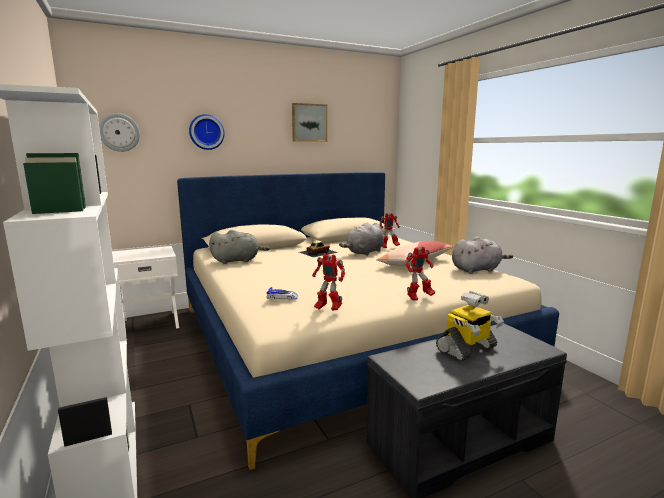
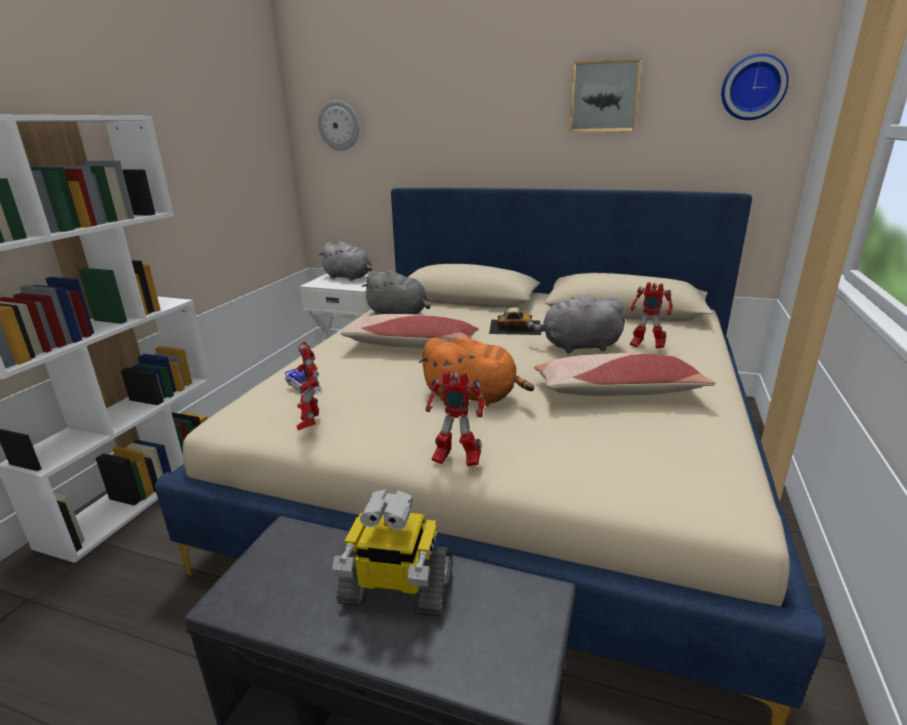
camera: 45 degrees right, 10 degrees up
wall clock [189,114,224,150] -> wall clock moved to [721,54,789,120]
grey plush toy [452,236,513,274] -> grey plush toy moved to [319,242,372,281]
none -> pillow [340,314,479,349]
none -> orange plush toy [419,337,534,406]

